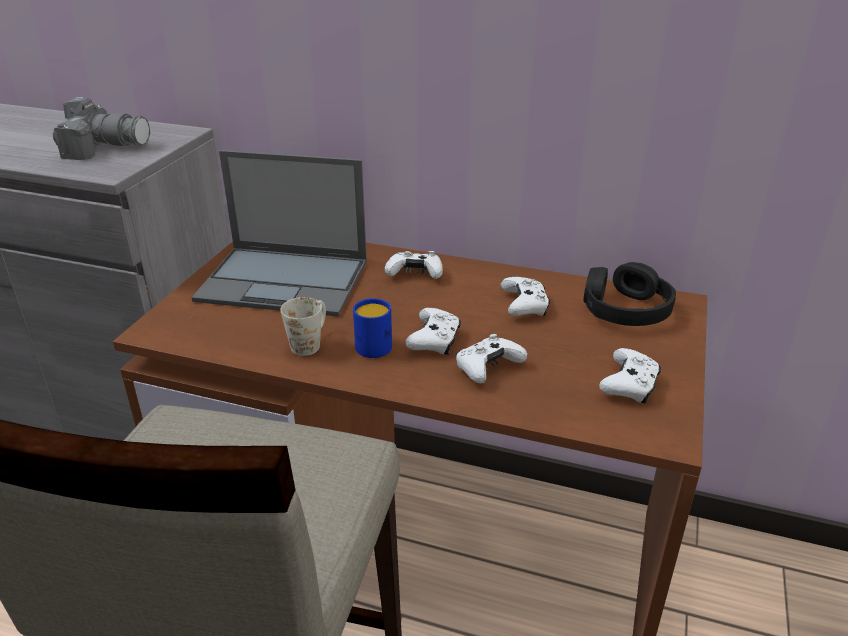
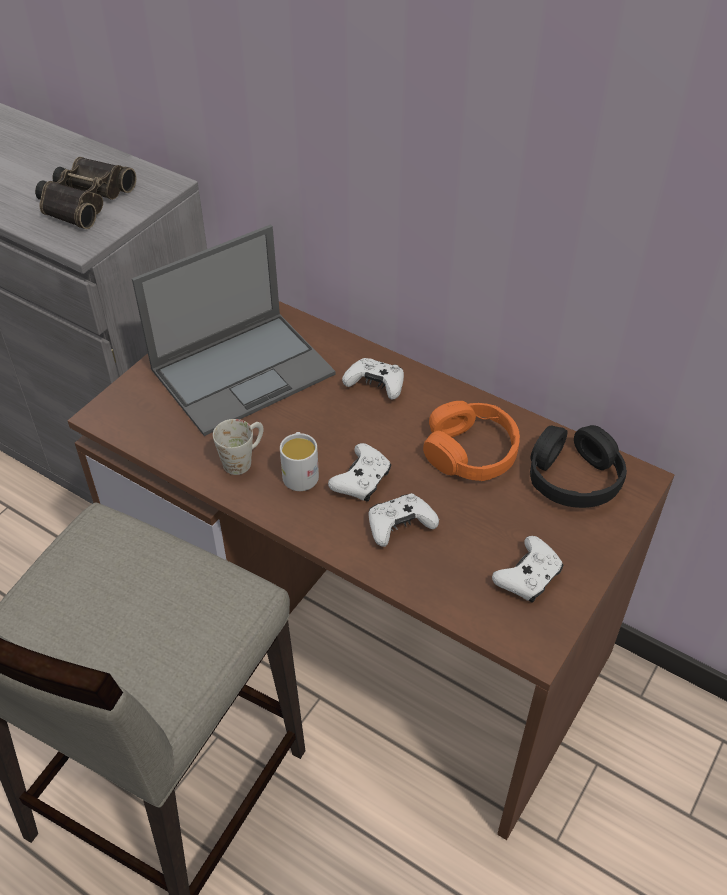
camera: 15 degrees right, 15 degrees up
camera [53,97,150,160] -> binoculars [35,157,136,229]
laptop [192,150,367,317] -> laptop turned 60 degrees counterclockwise [132,225,336,436]
blue mug [353,298,392,358] -> white mug [280,432,319,491]
white game controller [501,277,550,316] -> orange headphones [423,401,520,481]

